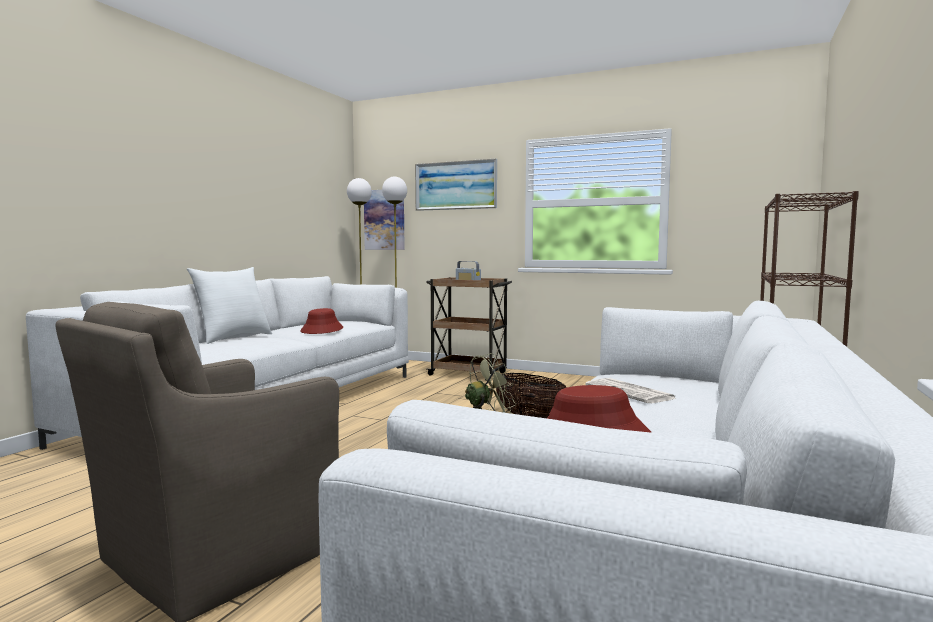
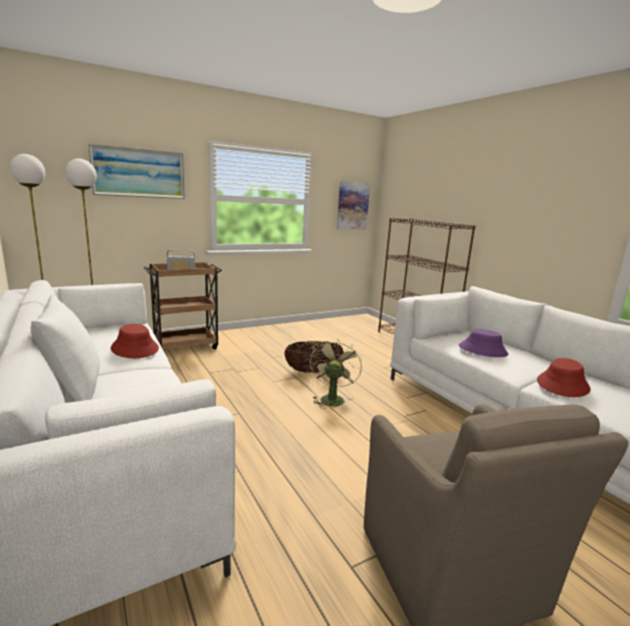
camera: 55 degrees left, 10 degrees up
picture [364,190,405,250] -> picture moved to [337,181,370,230]
newspaper [585,378,677,403] -> purple hat [459,329,508,357]

